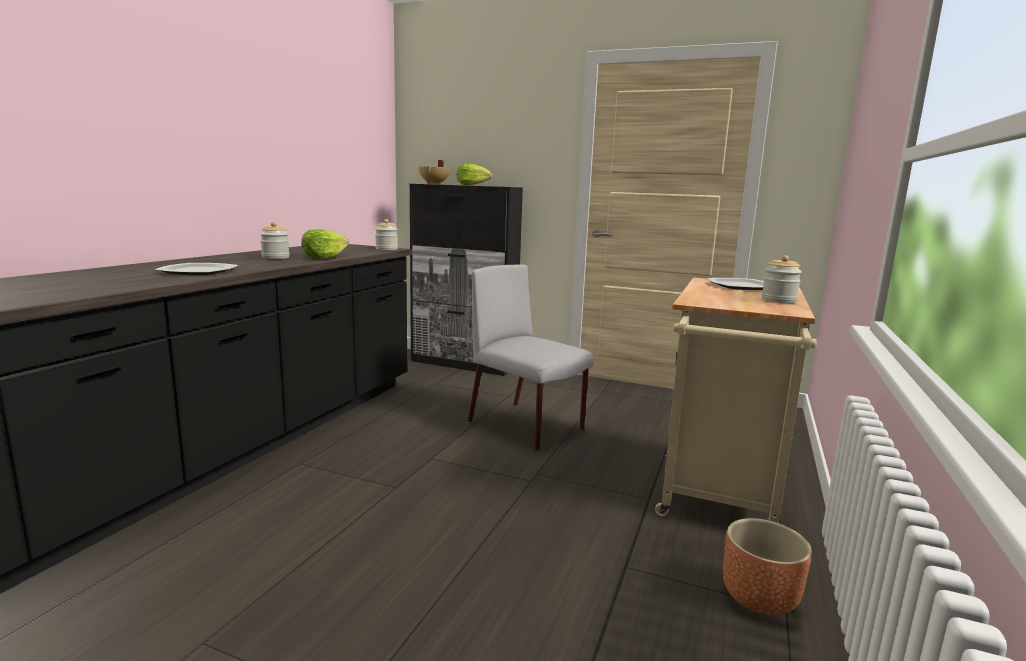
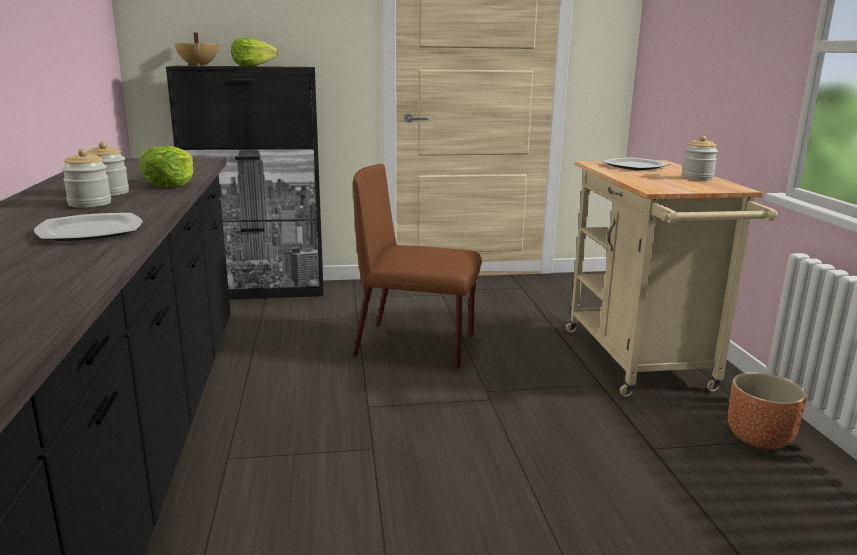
camera: 30 degrees left, 5 degrees up
jar [375,219,398,250] -> jar moved to [62,149,111,208]
grey chair [467,265,594,451] -> brown chair [352,164,482,369]

